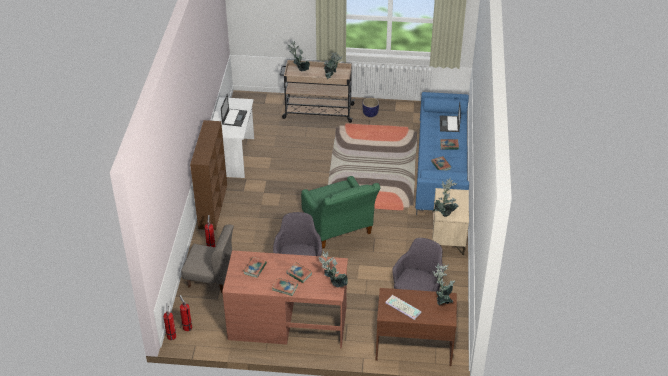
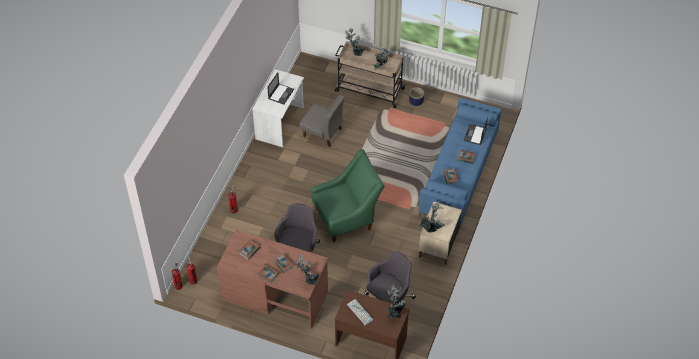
camera: 15 degrees right, 10 degrees up
grey chair [181,225,234,293] -> grey chair moved to [299,95,345,147]
brown bookcase [190,120,227,230] -> none
green armchair [301,176,380,249] -> green armchair turned 105 degrees counterclockwise [311,149,385,242]

